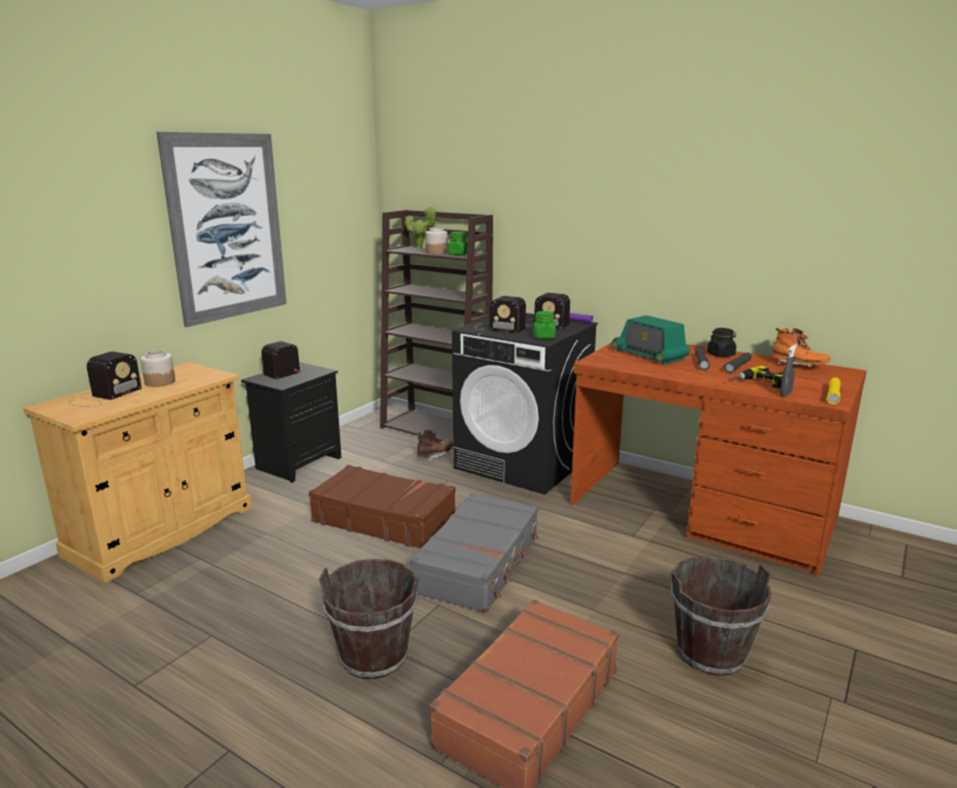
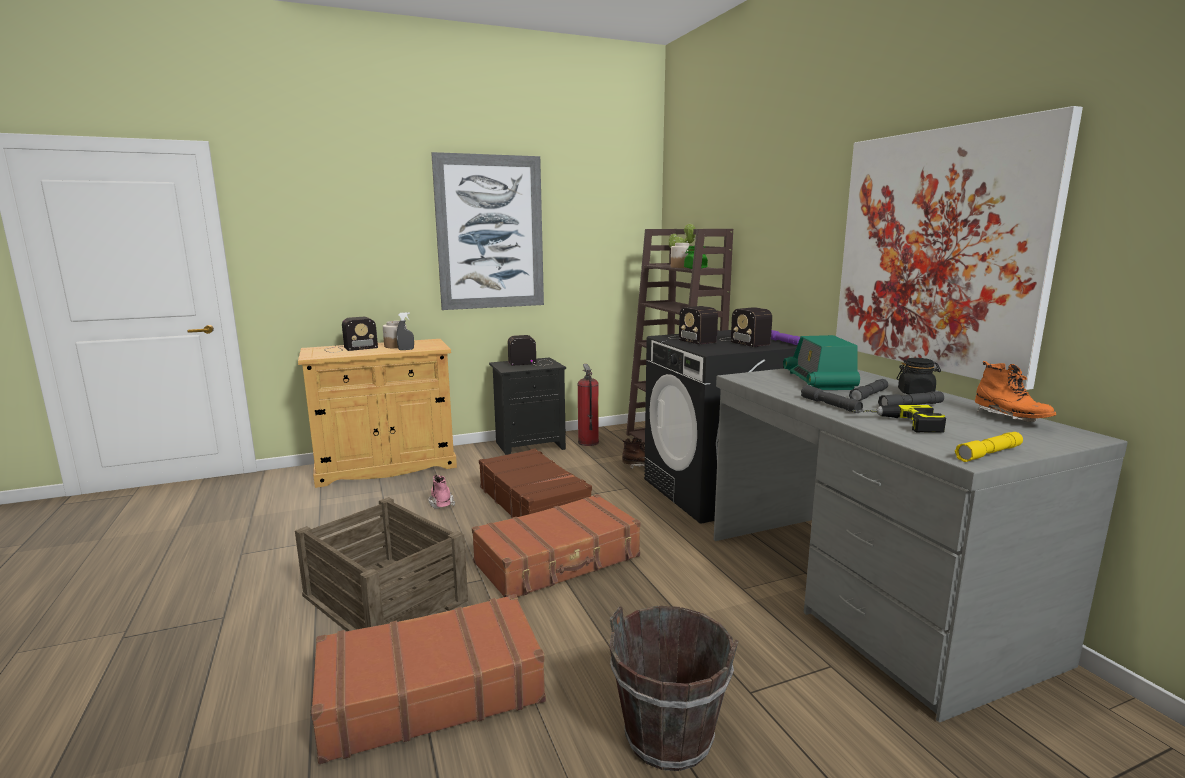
camera: 35 degrees right, 5 degrees down
brown bucket [319,559,419,680] -> crate [295,497,468,631]
grey suitcase [410,493,539,613] -> brown suitcase [472,494,641,597]
green jar [533,311,556,339] -> none
brown desk [570,342,867,577] -> grey desk [714,368,1128,722]
grey spray bottle [780,345,797,397] -> grey spray bottle moved to [396,312,414,350]
none -> pink boot [428,474,455,509]
none -> fire extinguisher [578,364,599,446]
none -> grey flashlight [801,385,863,413]
none -> picture [836,106,1083,390]

